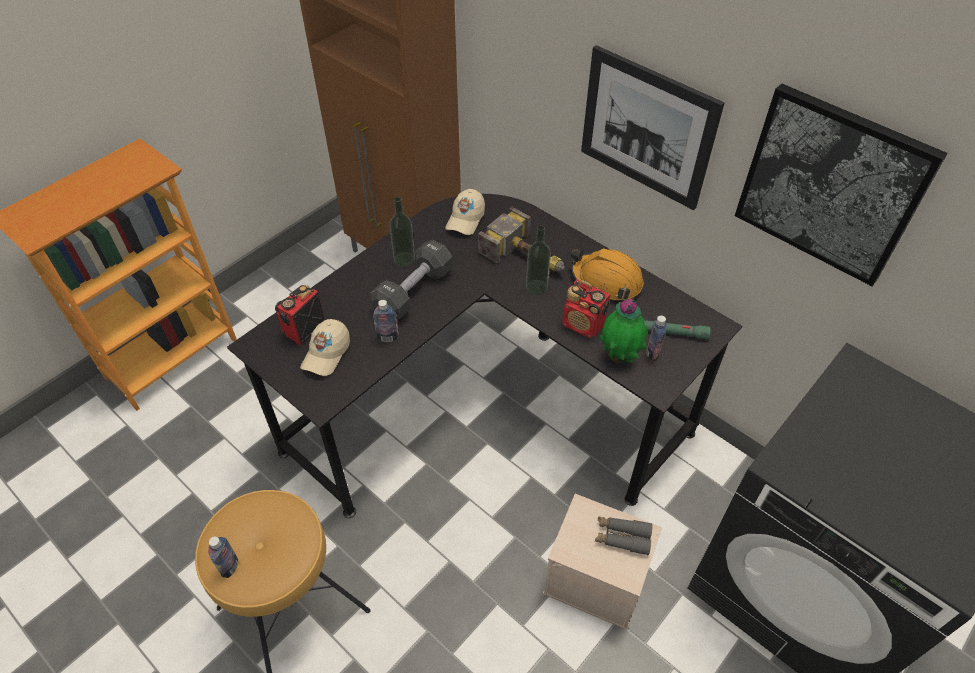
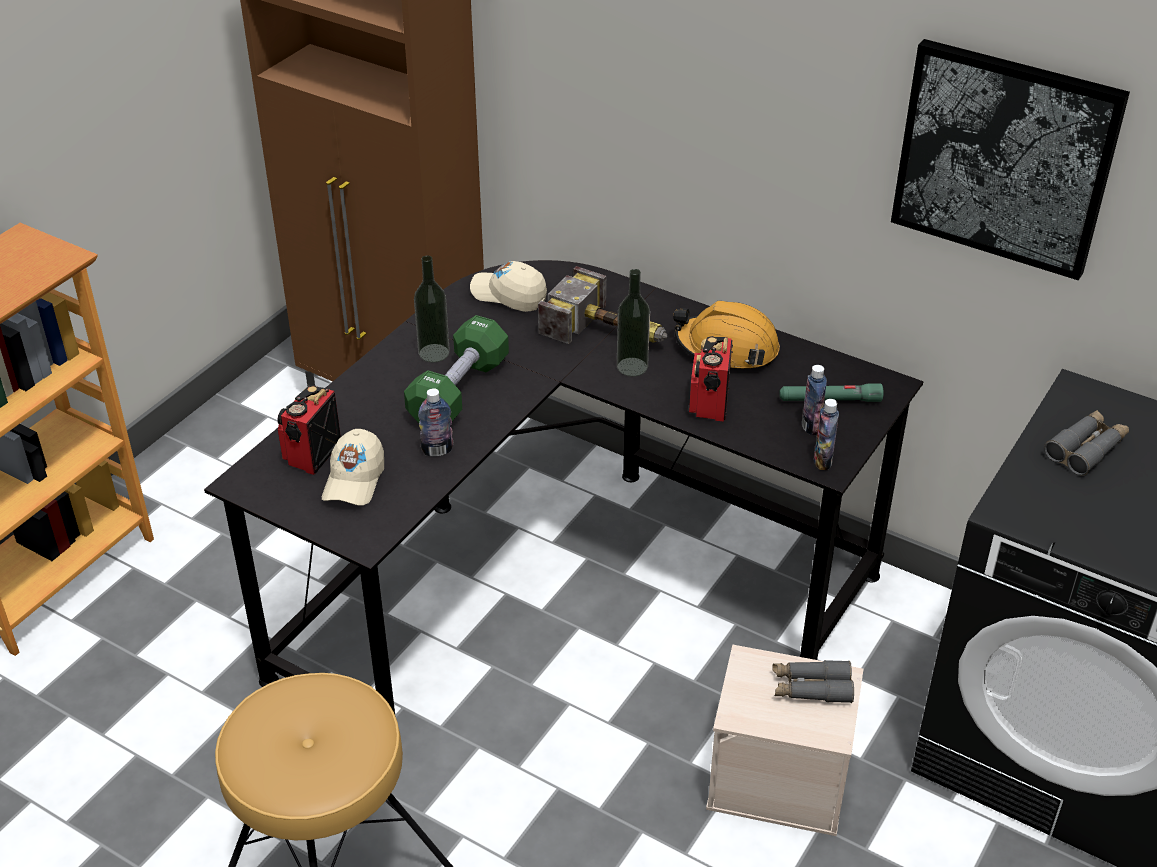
camera: 10 degrees left, 10 degrees down
bottle [208,536,238,578] -> bottle moved to [814,399,839,470]
black dumbbell [370,240,453,320] -> green dumbbell [404,315,509,423]
beige cap [445,189,485,235] -> beige cap turned 105 degrees clockwise [470,261,547,312]
radio [562,279,610,338] -> radio turned 75 degrees clockwise [689,336,733,421]
picture [581,45,724,210] -> none
potted plant [600,299,647,363] -> none
none -> grey binoculars [1044,410,1129,476]

